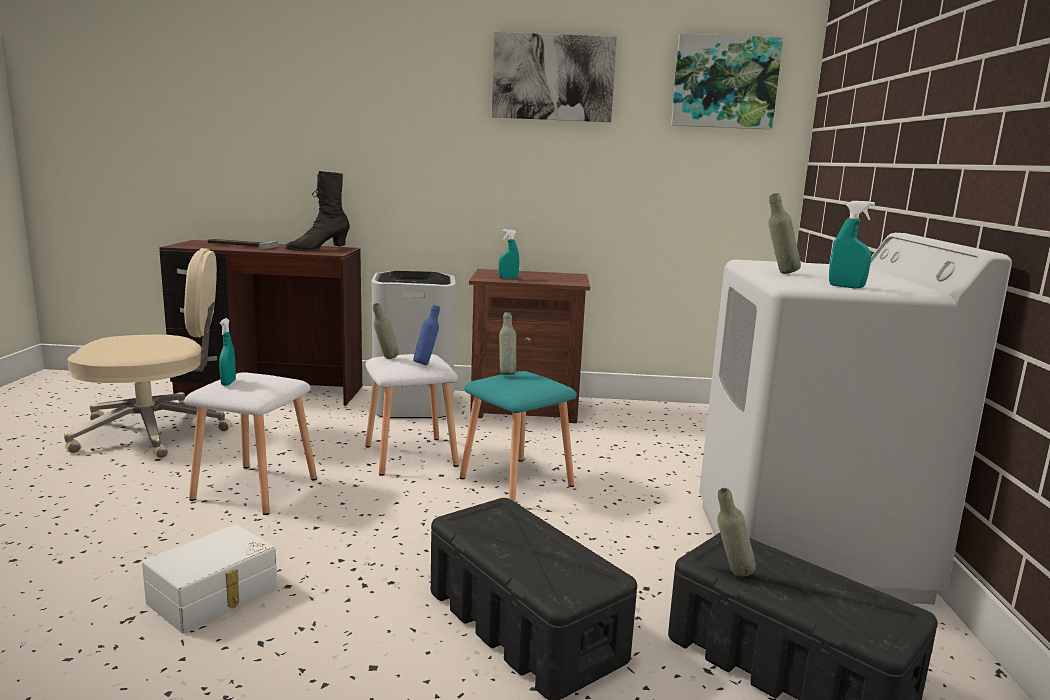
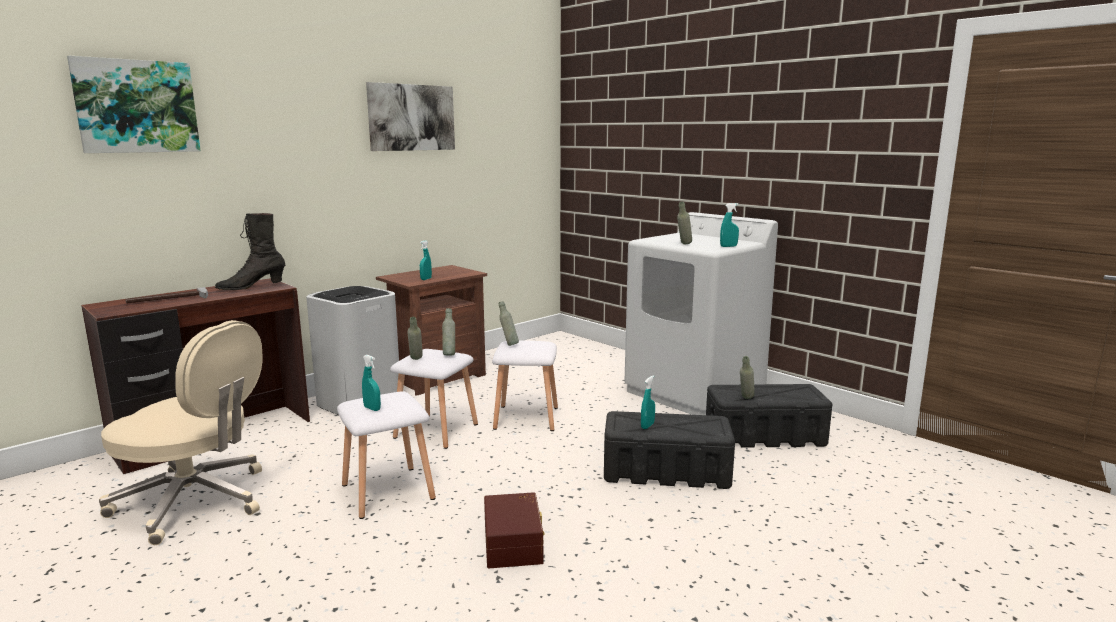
camera: 45 degrees left, 0 degrees up
beige office chair [64,248,232,459] -> beige office chair turned 75 degrees clockwise [99,320,263,545]
white storage box [142,524,278,634] -> brown storage box [484,492,545,568]
black boot [285,171,350,251] -> black boot turned 60 degrees clockwise [215,213,285,290]
blue bottle [413,305,440,365] -> grey bottle [442,308,455,355]
turquoise stool [460,371,577,502] -> white stool [492,341,558,431]
picture [671,33,783,130] -> picture moved to [67,56,200,153]
none -> turquoise spray bottle [641,376,655,429]

